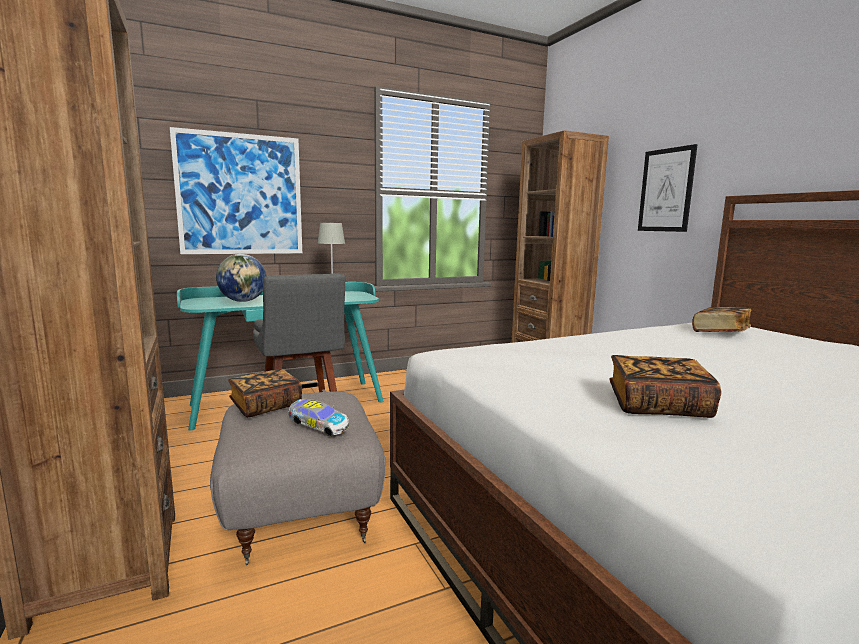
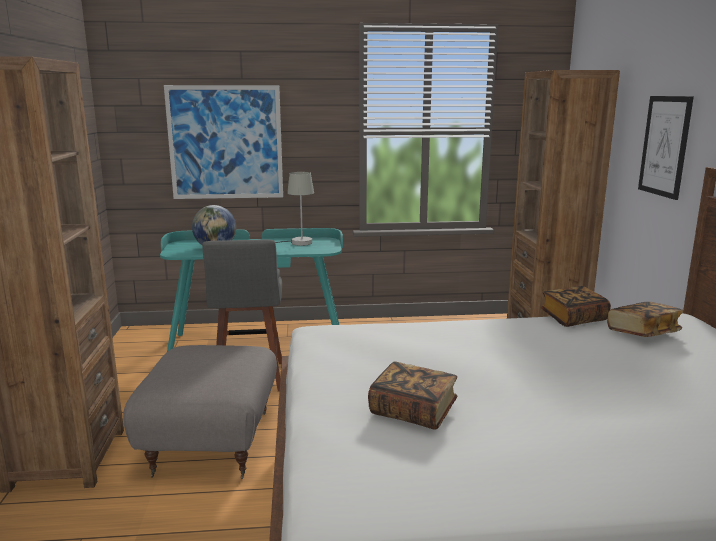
camera: 20 degrees right, 5 degrees up
book [228,369,302,417] -> book moved to [540,286,611,327]
toy car [288,399,349,436] -> none

